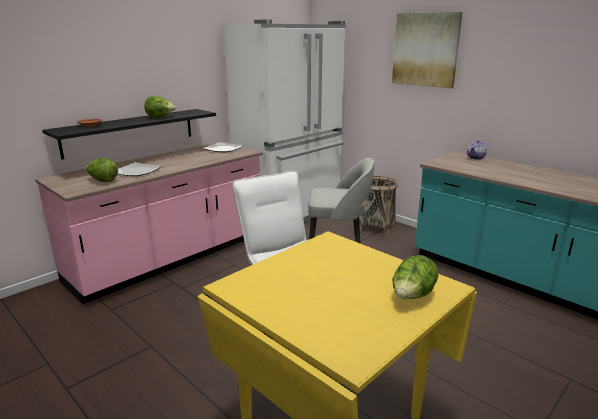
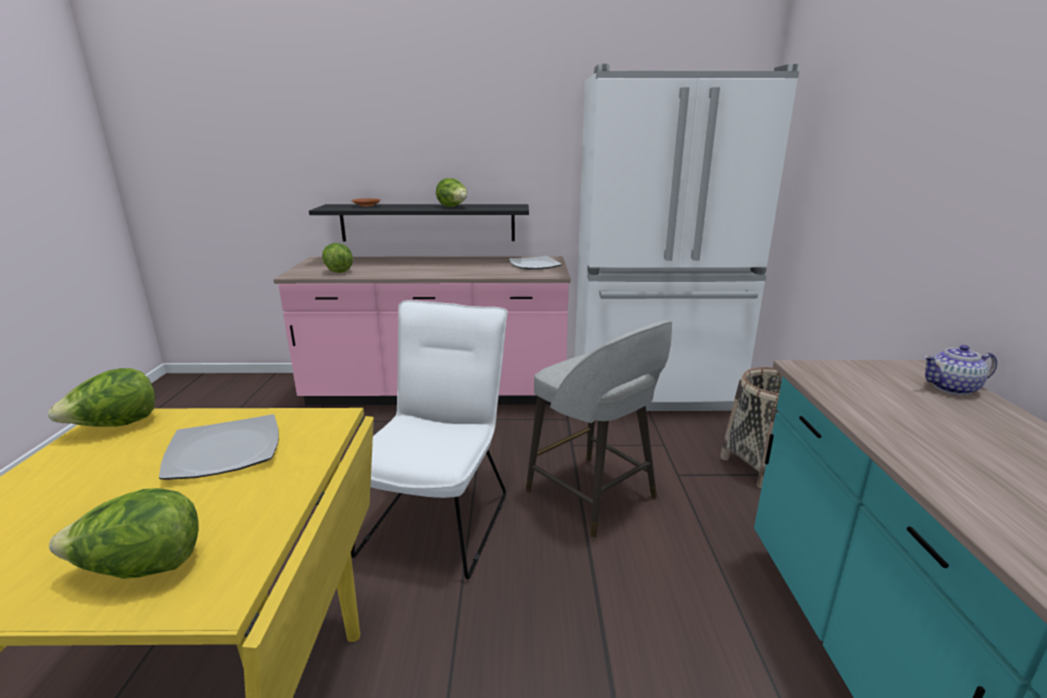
camera: 45 degrees right, 0 degrees up
plate [118,163,161,176] -> plate moved to [159,414,279,480]
picture [392,12,463,89] -> none
none -> lettuce [48,368,155,427]

